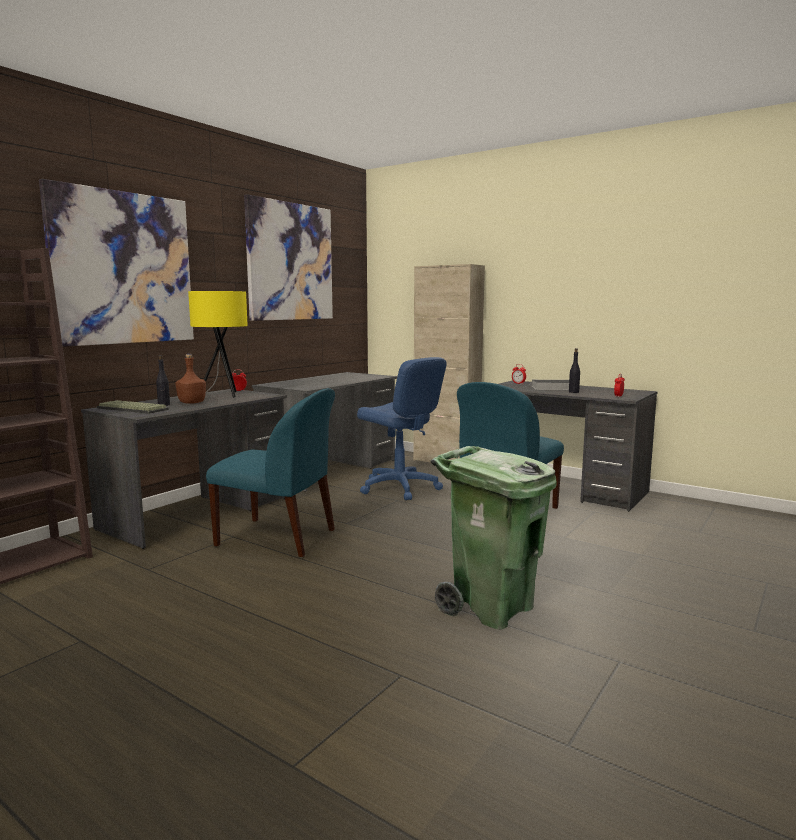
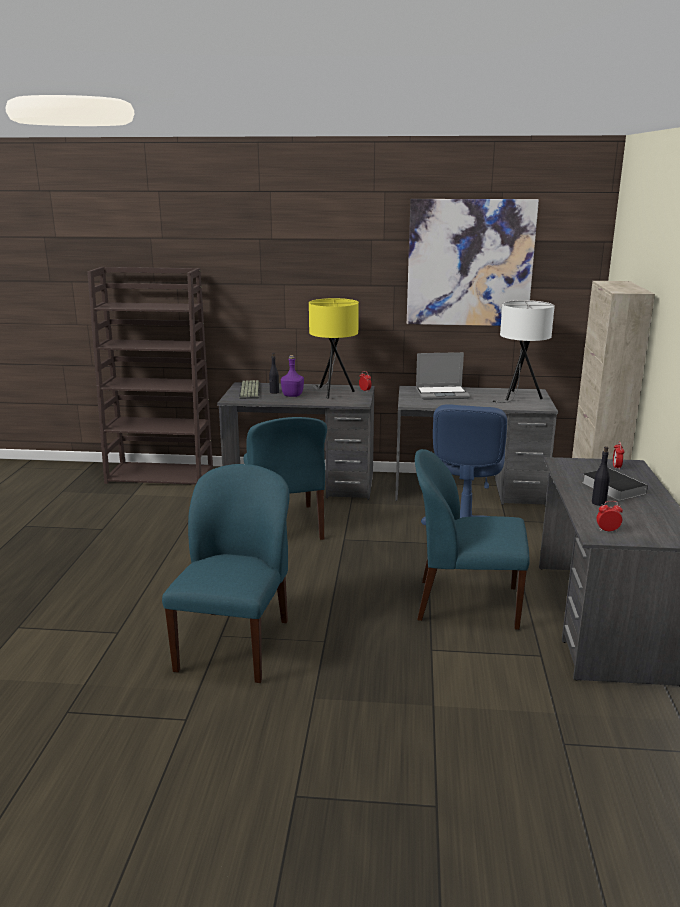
camera: 60 degrees right, 10 degrees up
picture [39,179,194,347] -> none
brown bottle [175,354,206,404] -> purple bottle [281,355,304,397]
green trash can [430,446,557,629] -> blue chair [162,464,290,683]
none -> laptop [416,352,470,400]
none -> white table lamp [490,300,555,403]

